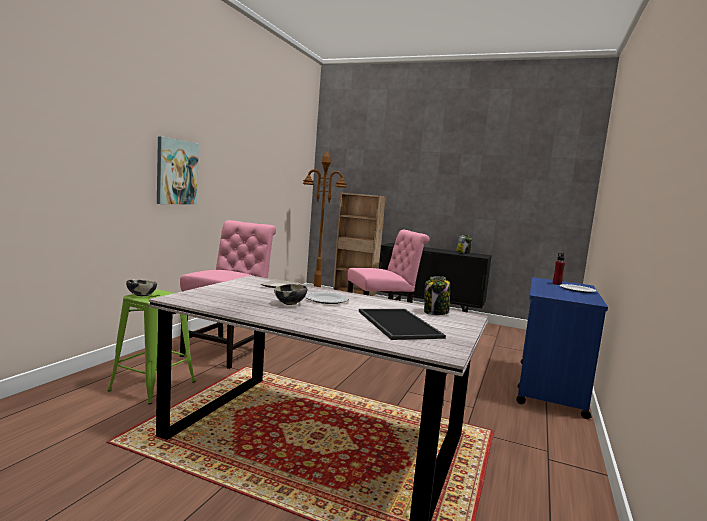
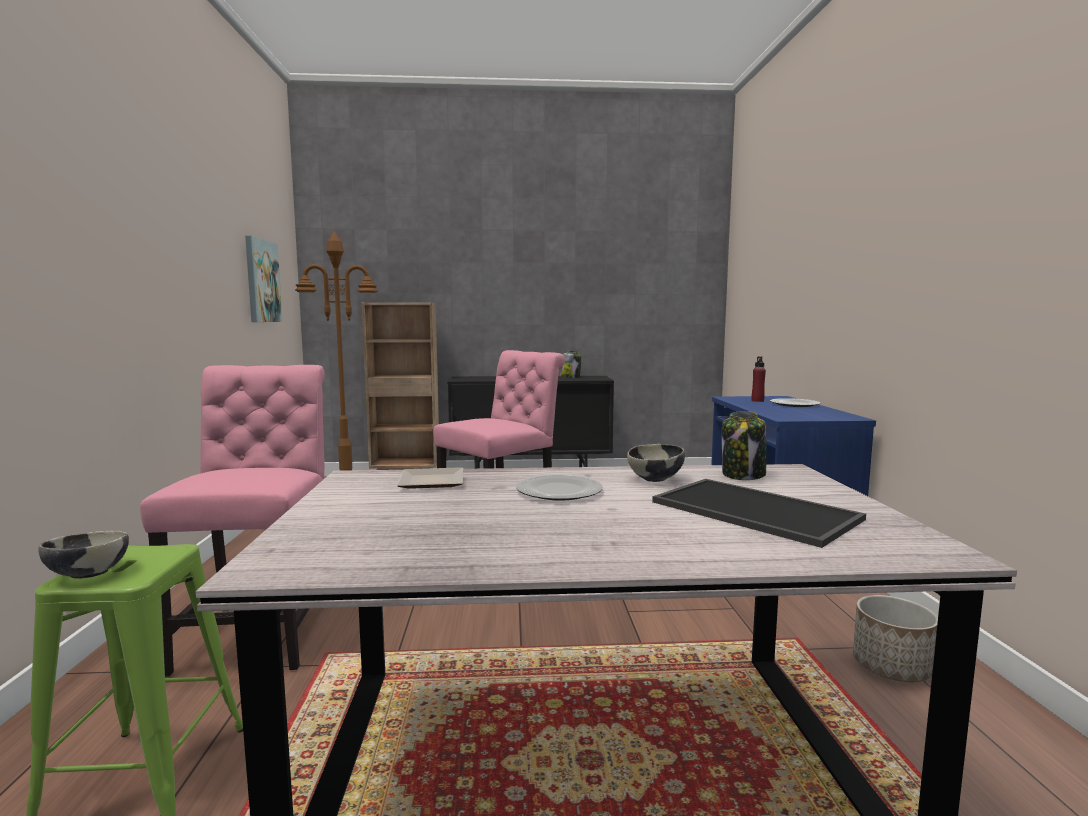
camera: 25 degrees left, 0 degrees up
picture [157,136,199,205] -> picture moved to [245,236,283,322]
bowl [274,284,307,305] -> bowl moved to [627,444,685,482]
none -> planter [853,595,938,682]

